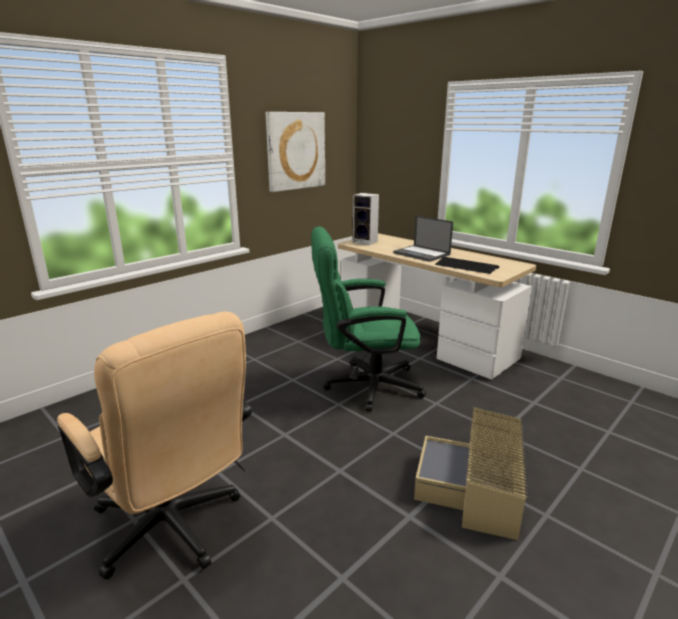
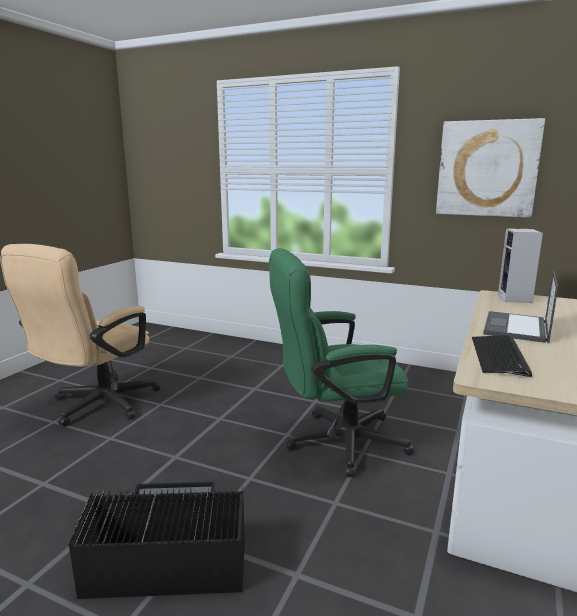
camera: 70 degrees right, 5 degrees down
green office chair [311,226,426,412] -> green office chair turned 75 degrees counterclockwise [269,248,415,477]
beige storage box [414,407,527,540] -> black storage box [68,482,245,599]

